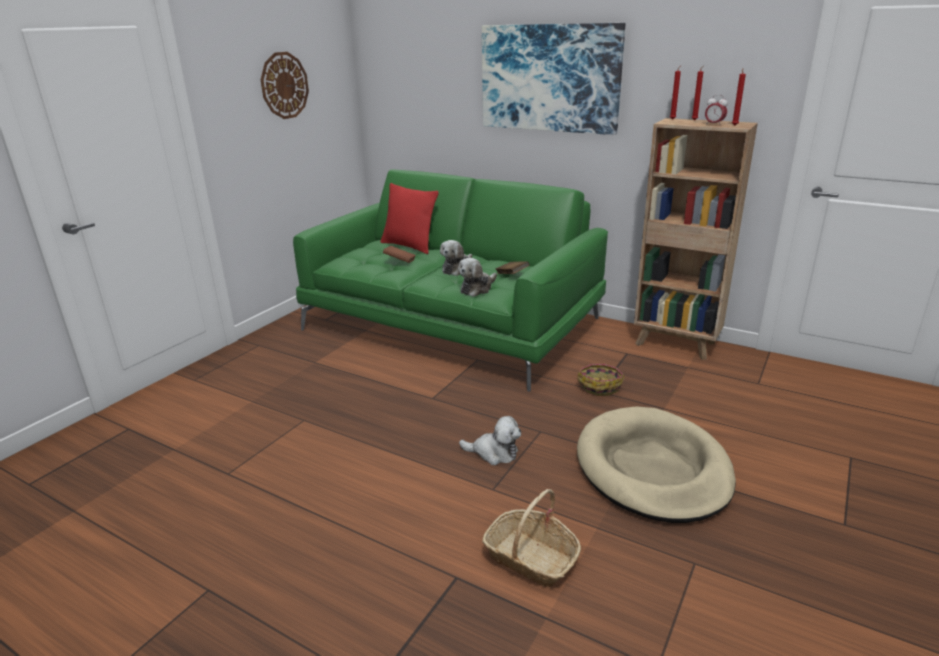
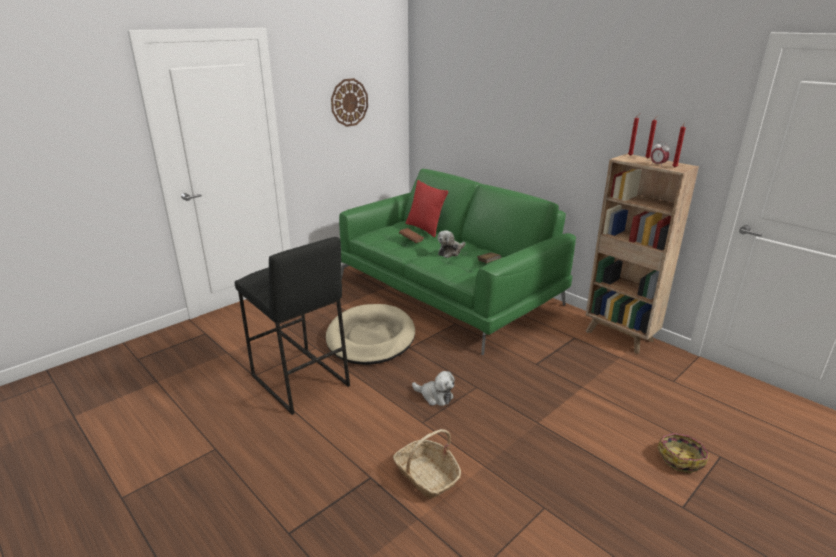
camera: 15 degrees right, 0 degrees up
plush toy [458,258,497,297] -> none
picture [482,23,625,135] -> none
basket [577,364,625,396] -> basket moved to [657,433,710,473]
beige dog bed [577,406,736,523] -> beige dog bed moved to [326,304,415,365]
none -> black stool [235,237,350,415]

